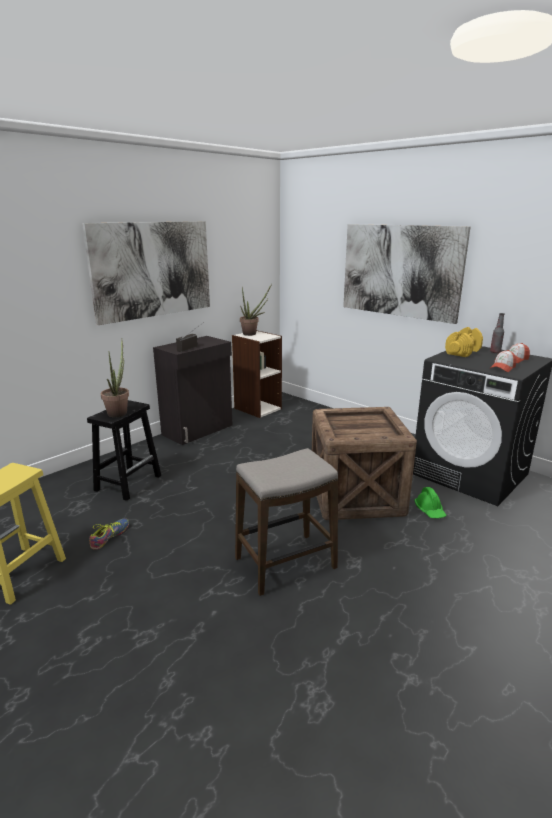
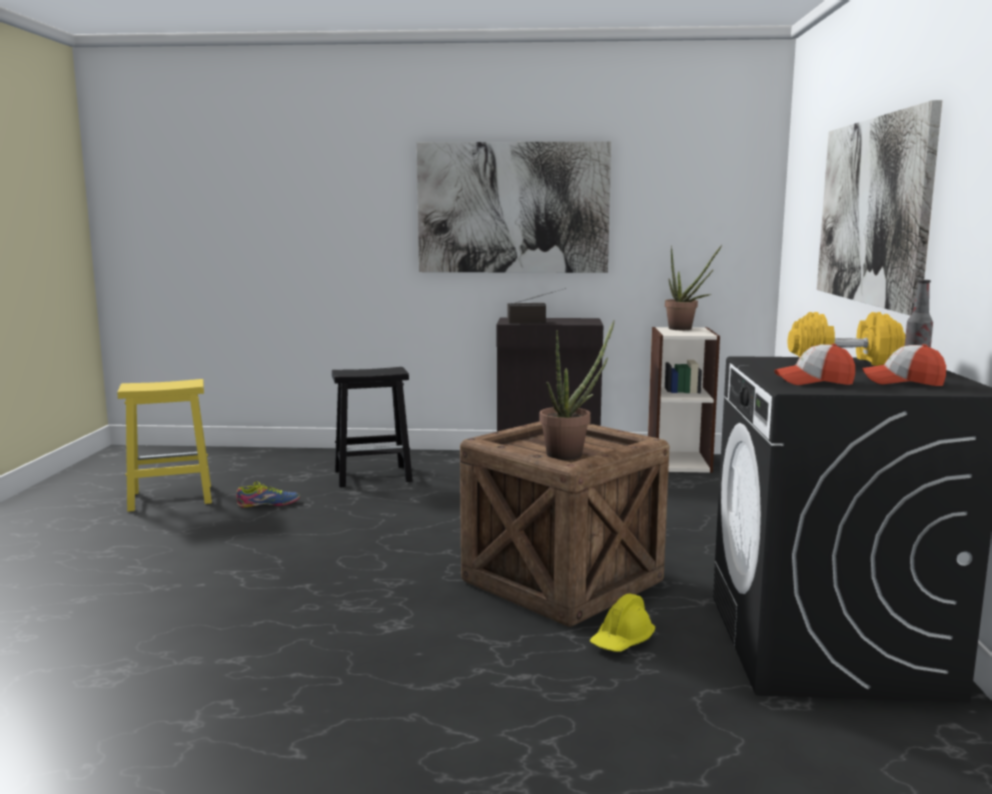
camera: 50 degrees right, 10 degrees down
potted plant [101,339,129,417] -> potted plant moved to [540,320,615,460]
stool [235,448,338,596] -> none
green hard hat [414,487,447,518] -> yellow hard hat [589,593,655,652]

